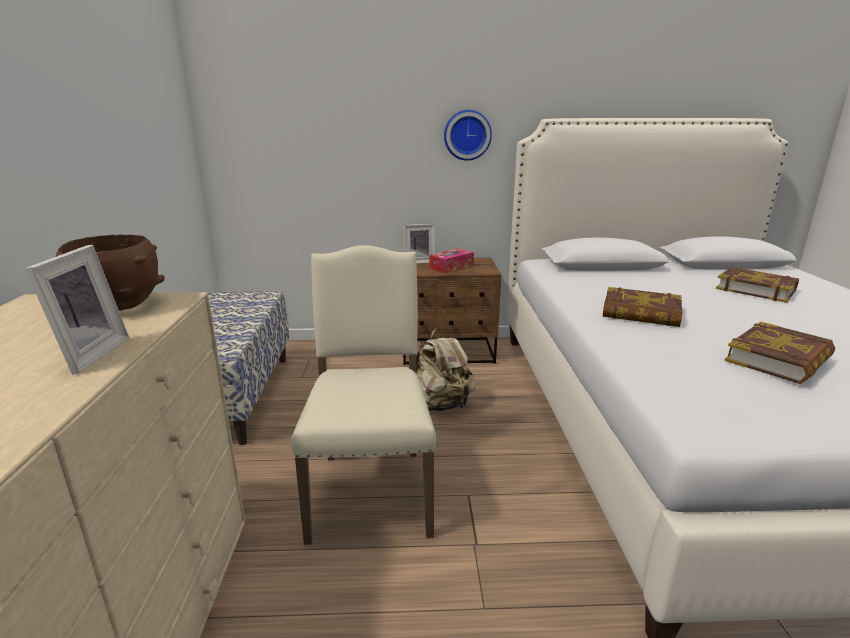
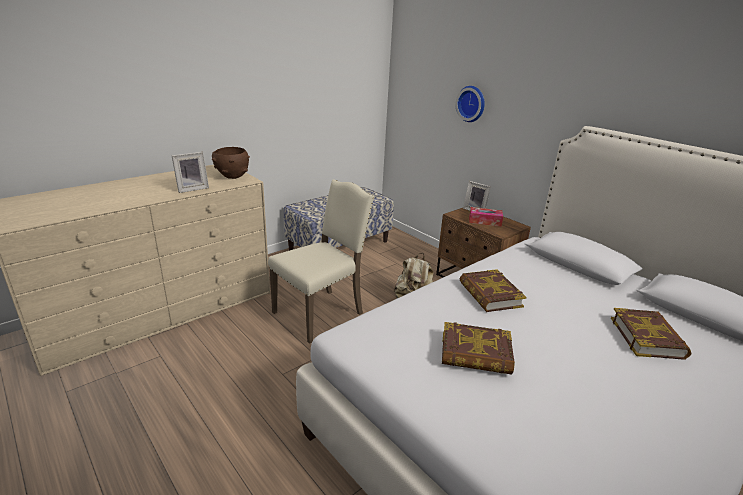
camera: 50 degrees right, 5 degrees up
wall clock [444,110,492,161] -> wall clock moved to [455,86,485,122]

